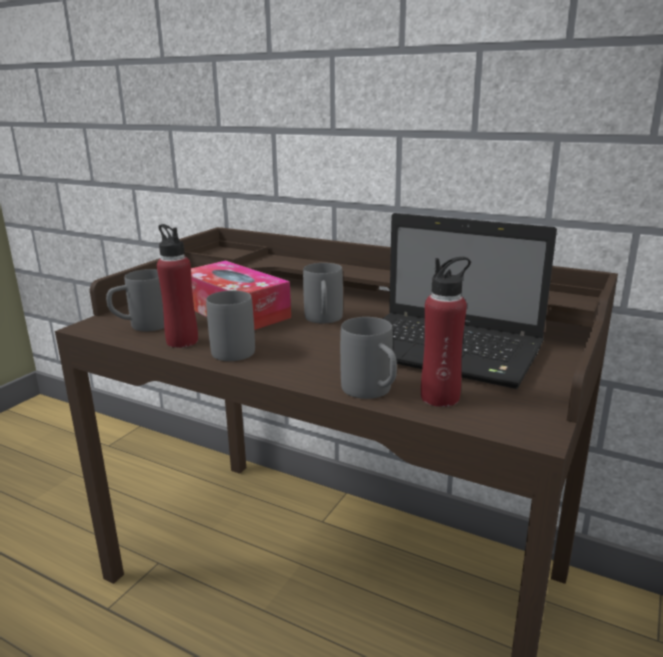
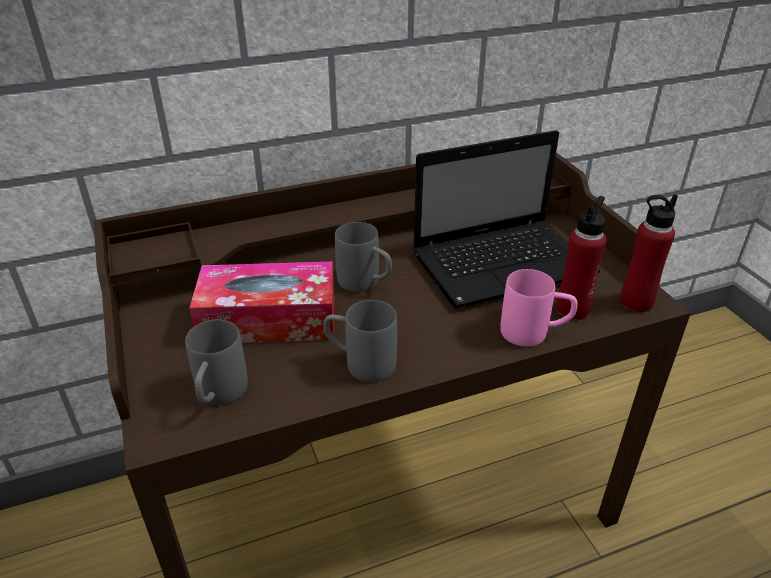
camera: 50 degrees left, 15 degrees up
red bottle [157,224,198,348] -> red bottle moved to [620,194,678,312]
grey mug [340,317,397,399] -> pink mug [500,269,578,347]

